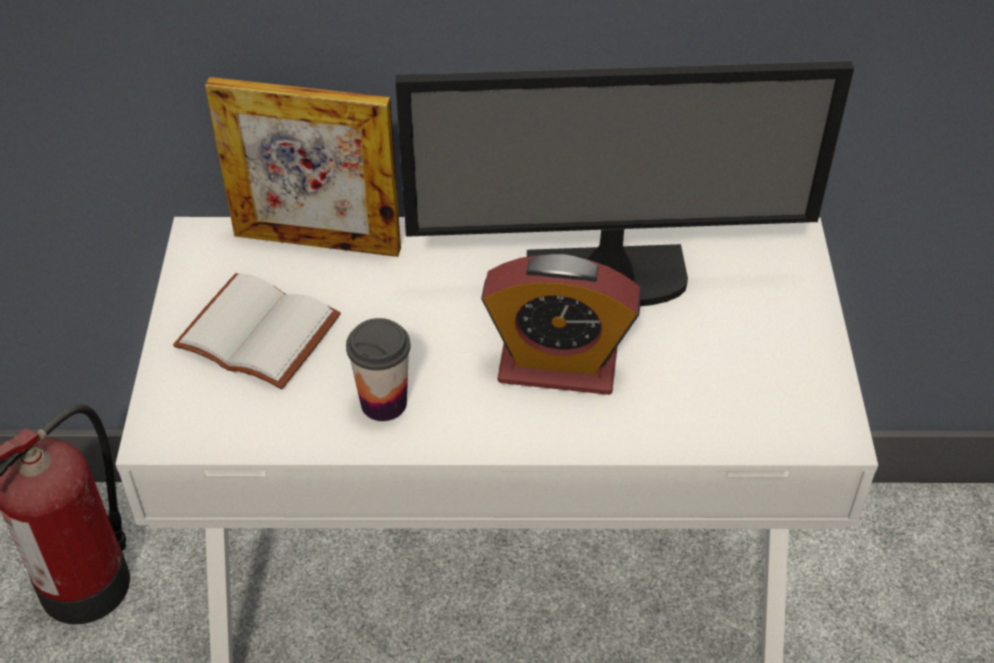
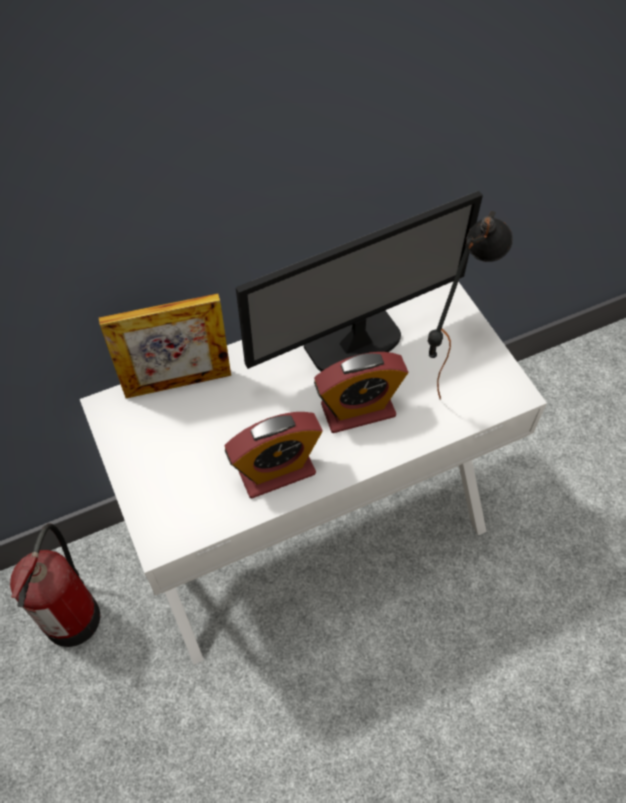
camera: 25 degrees left, 10 degrees up
white book [173,273,341,389] -> none
cup [346,318,411,421] -> alarm clock [225,412,323,498]
none -> black table lamp [428,211,513,400]

